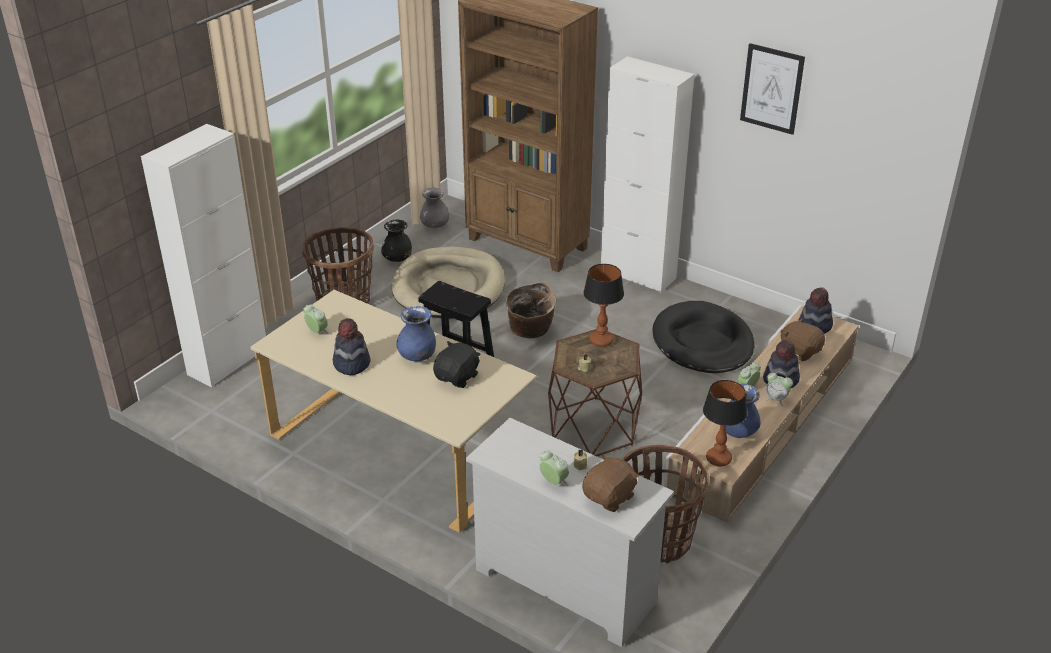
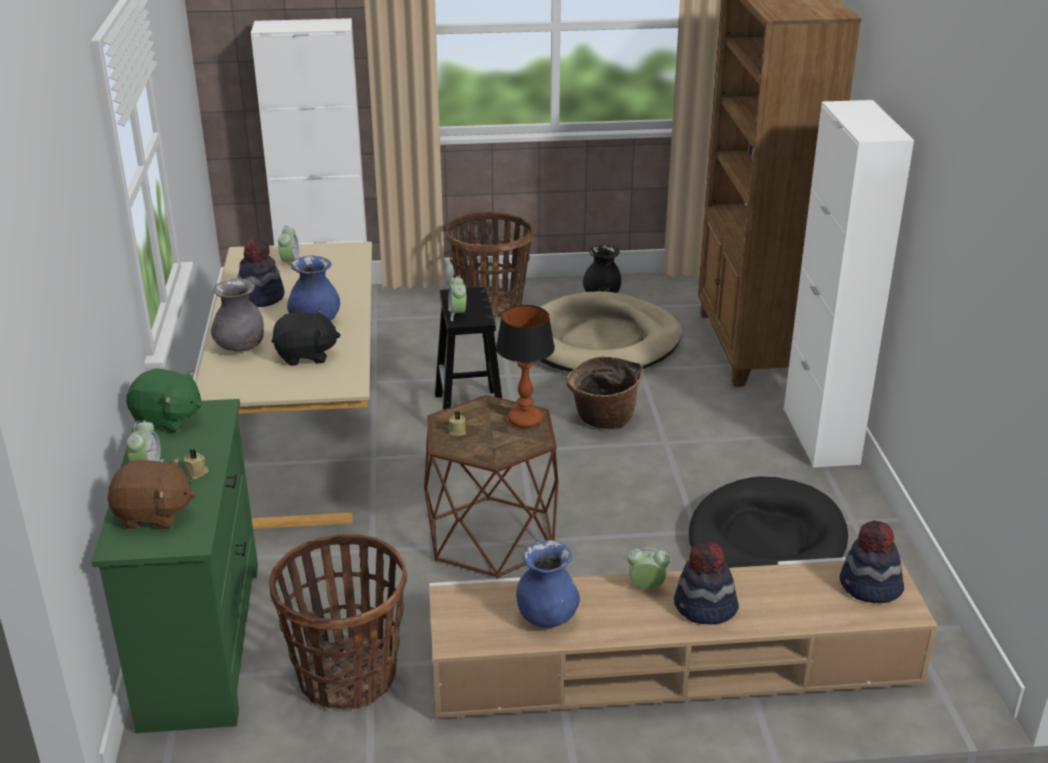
camera: 50 degrees right, 5 degrees down
grey vase [420,188,449,228] -> grey vase moved to [211,279,264,352]
white dresser [466,418,674,647] -> green dresser [91,399,258,733]
table lamp [703,380,747,466] -> none
picture [740,43,805,135] -> none
alarm clock [764,372,793,406] -> alarm clock moved to [448,275,466,321]
brown plush toy [780,319,825,361] -> none
none -> green plush toy [126,369,202,432]

